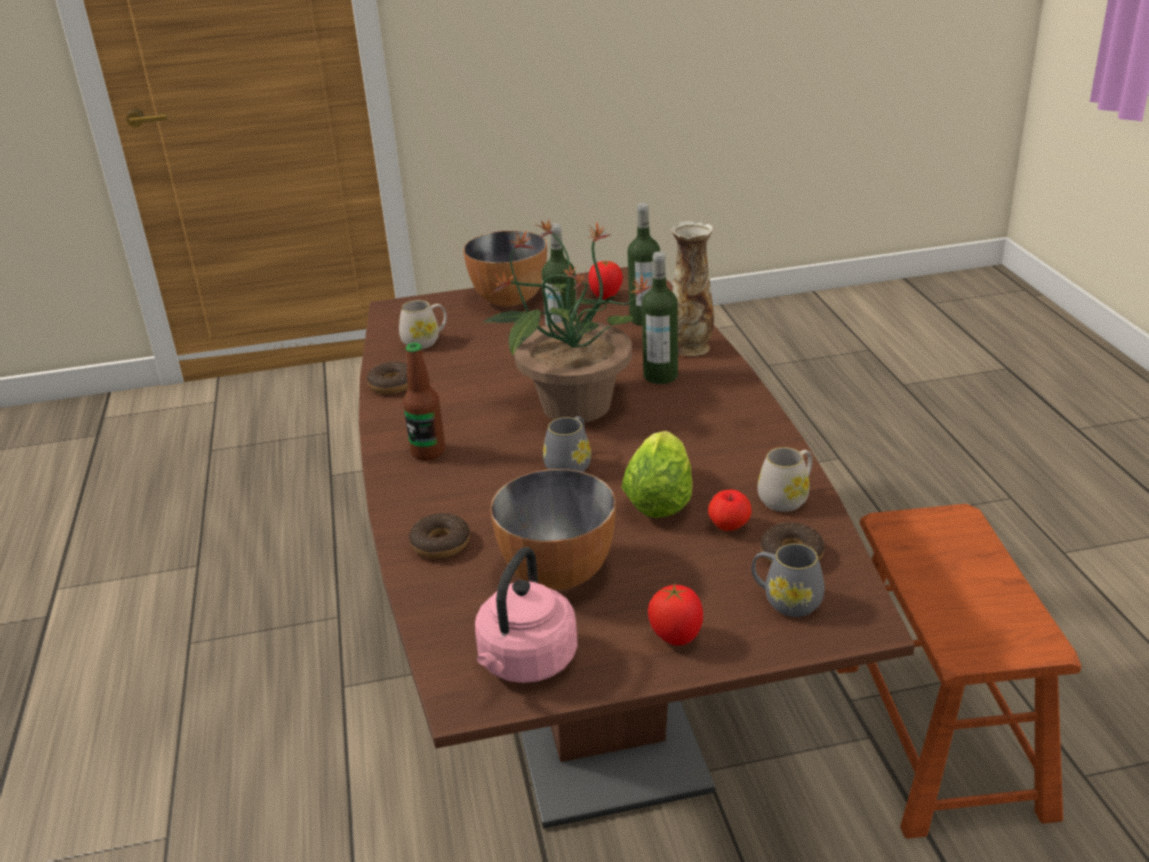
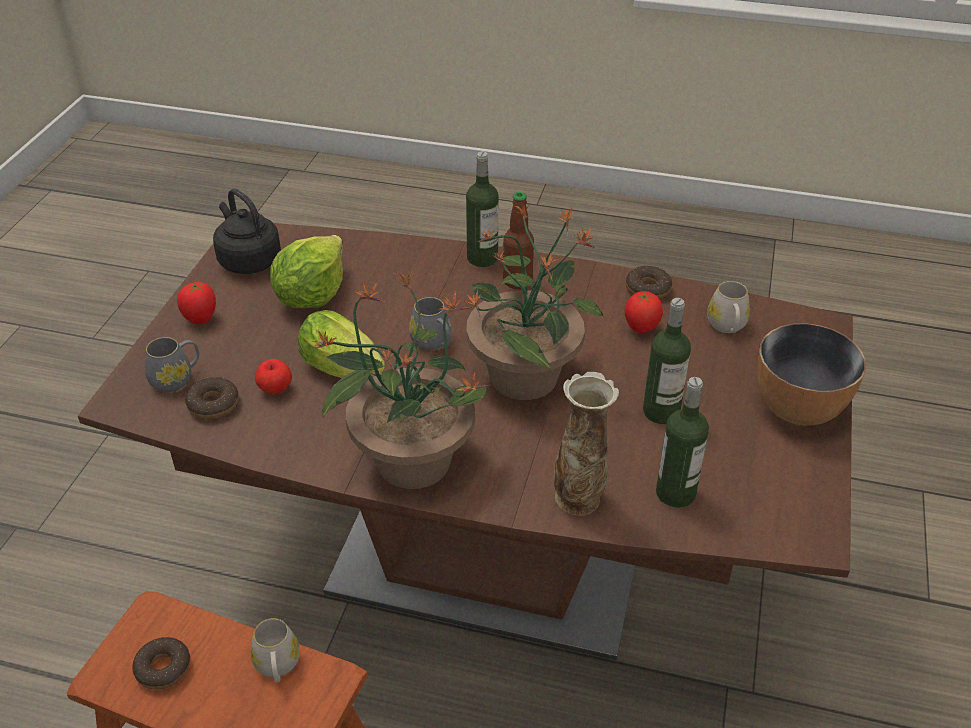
camera: 115 degrees right, 10 degrees up
donut [409,513,470,559] -> donut moved to [132,637,190,689]
pink kettle [475,547,578,683] -> black kettle [213,189,281,274]
bowl [490,469,616,590] -> lettuce [270,235,343,309]
tomato [589,260,623,299] -> tomato moved to [625,291,663,333]
bottle [642,252,678,384] -> bottle moved to [466,152,499,267]
white mug [758,447,813,512] -> white mug moved to [250,618,300,682]
none -> potted plant [312,271,489,489]

